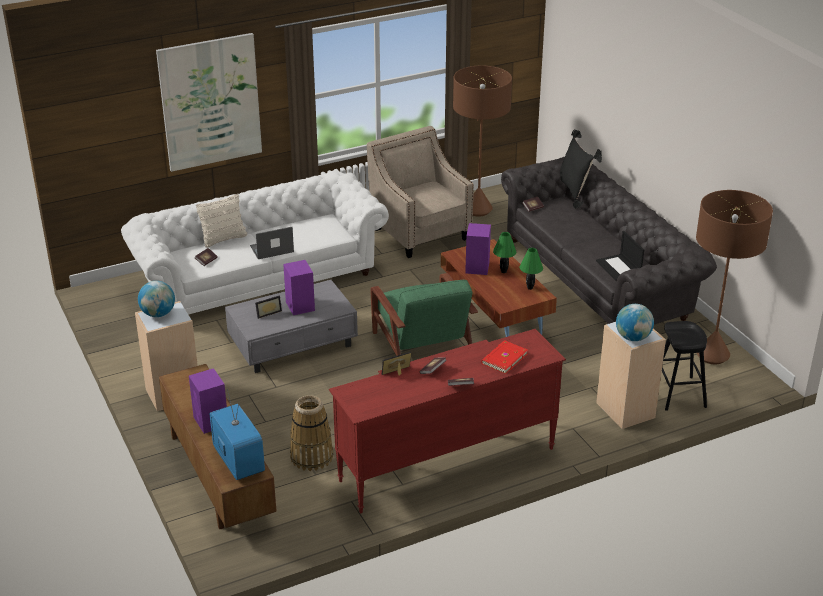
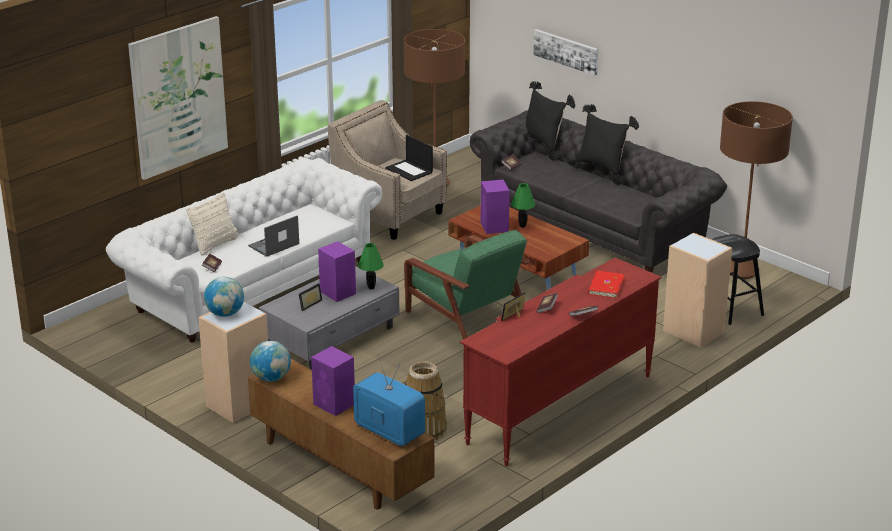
camera: 20 degrees left, 5 degrees down
green table lamp [520,248,543,290] -> green table lamp moved to [358,243,384,290]
laptop [596,231,644,281] -> laptop moved to [385,135,433,181]
globe [616,304,654,341] -> globe moved to [250,341,291,381]
none -> picture [533,29,598,75]
none -> black pillow [568,105,639,185]

